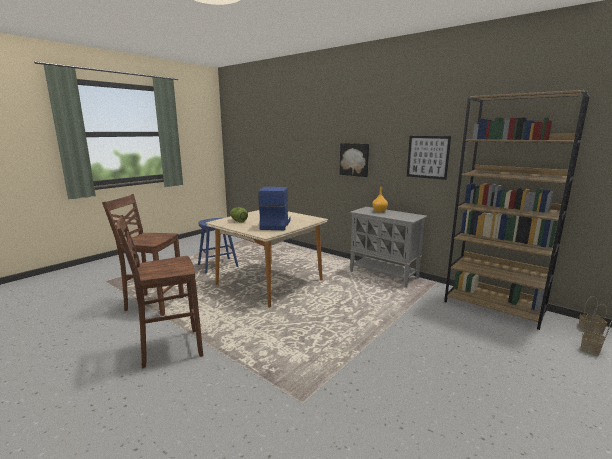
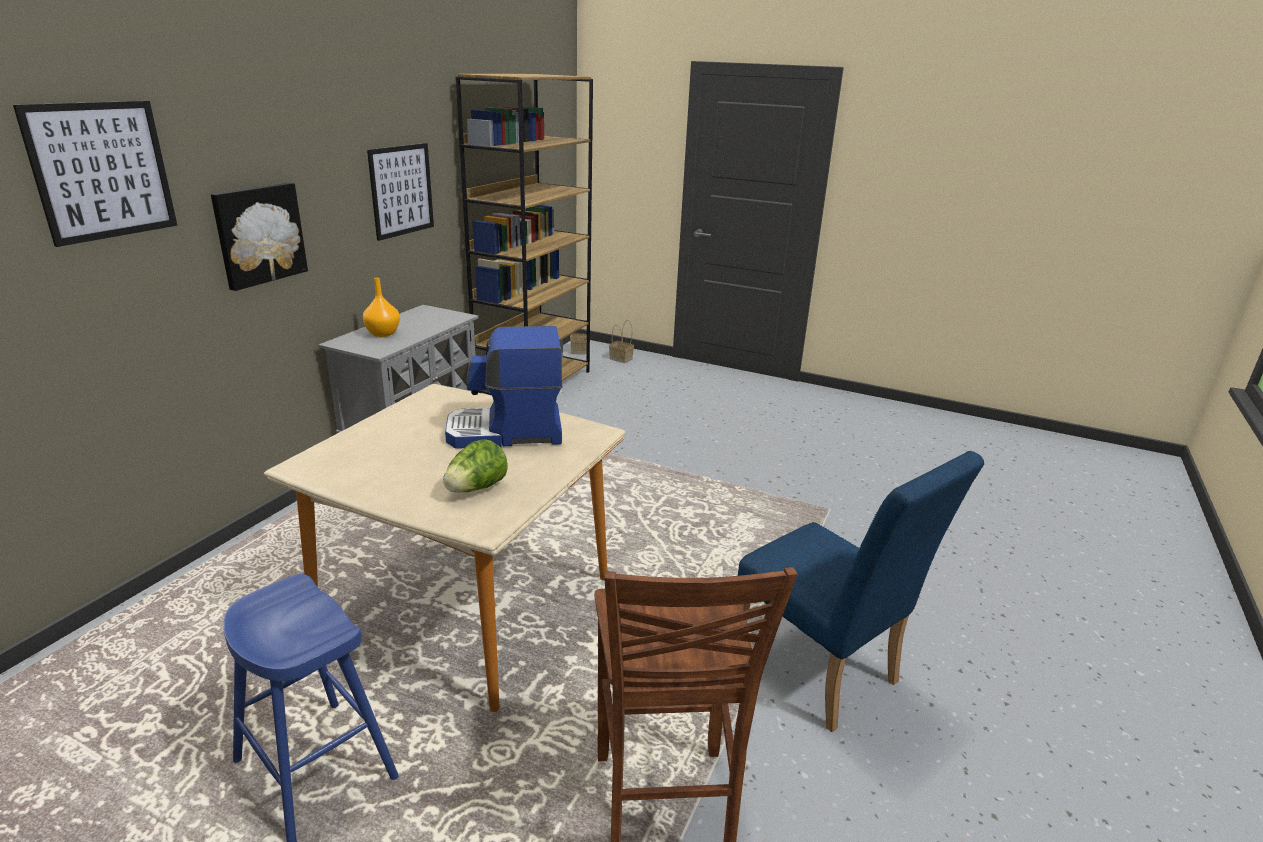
camera: 105 degrees left, 10 degrees up
brown stool [117,215,203,368] -> blue chair [738,451,984,732]
none -> picture [13,101,177,247]

